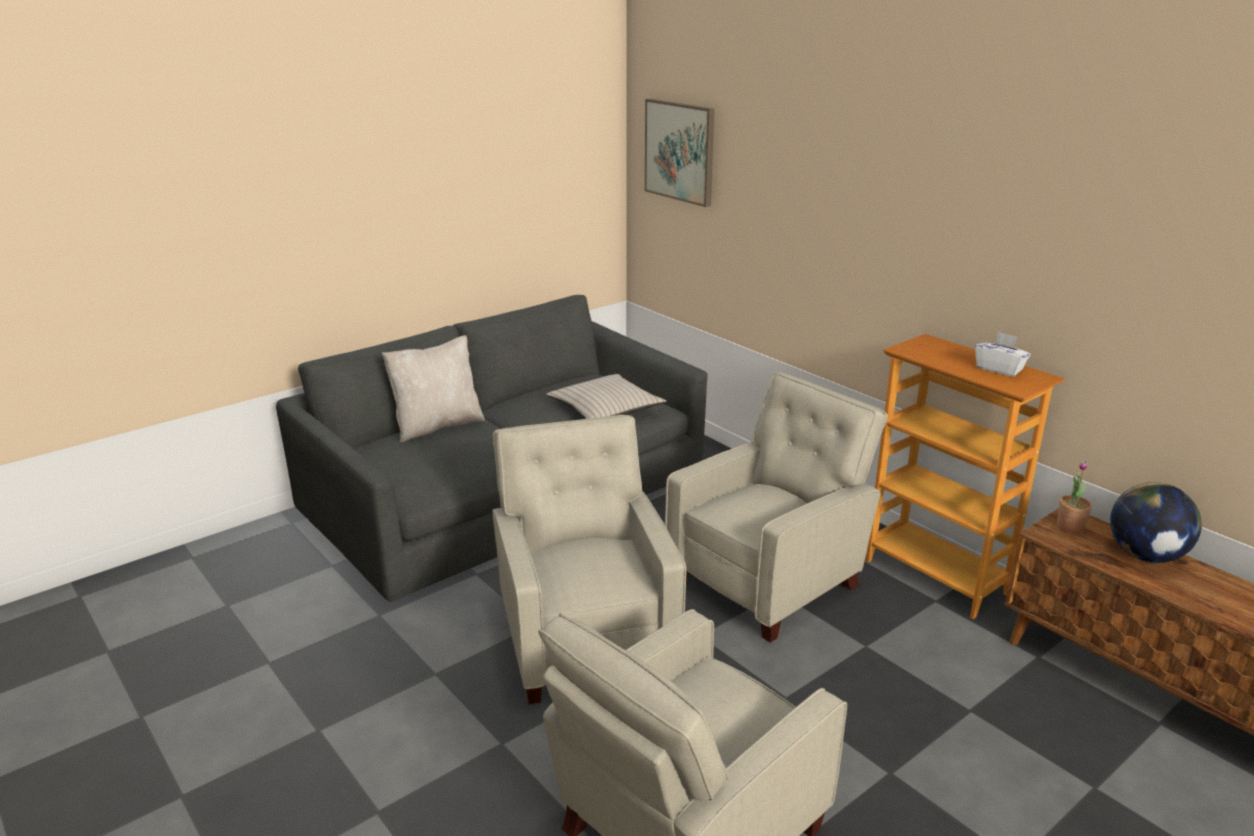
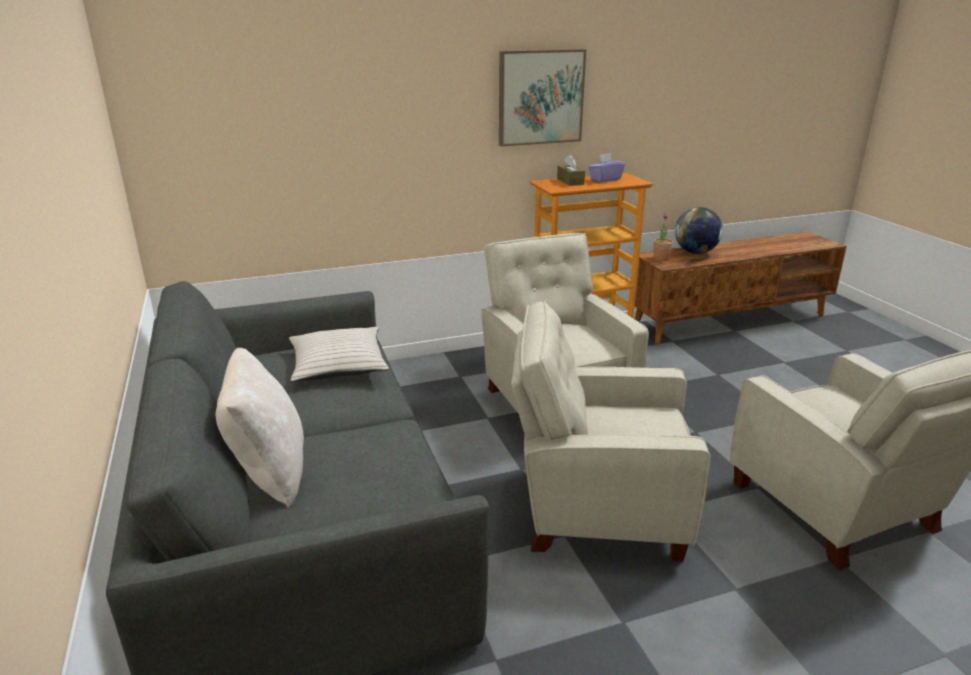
camera: 70 degrees left, 0 degrees up
picture [645,99,714,207] -> picture moved to [499,49,586,146]
white tissue box [975,332,1030,377] -> purple tissue box [588,153,625,182]
none -> brown tissue box [557,155,585,186]

